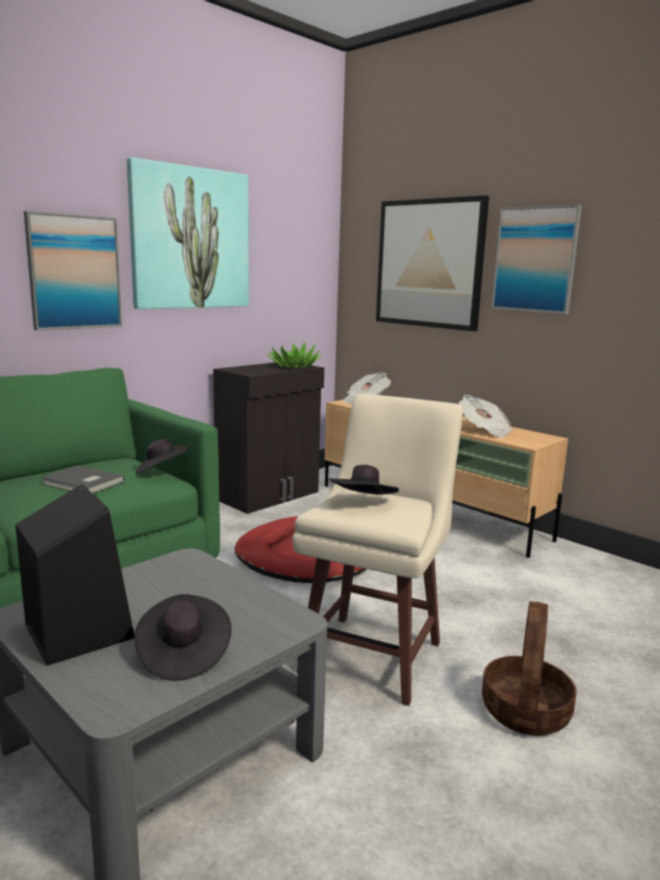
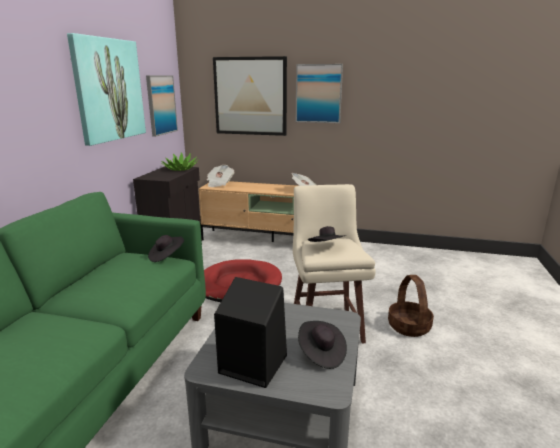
camera: 30 degrees left, 5 degrees up
picture [24,211,122,331] -> picture moved to [146,75,178,137]
grey book [41,465,124,493] -> none

